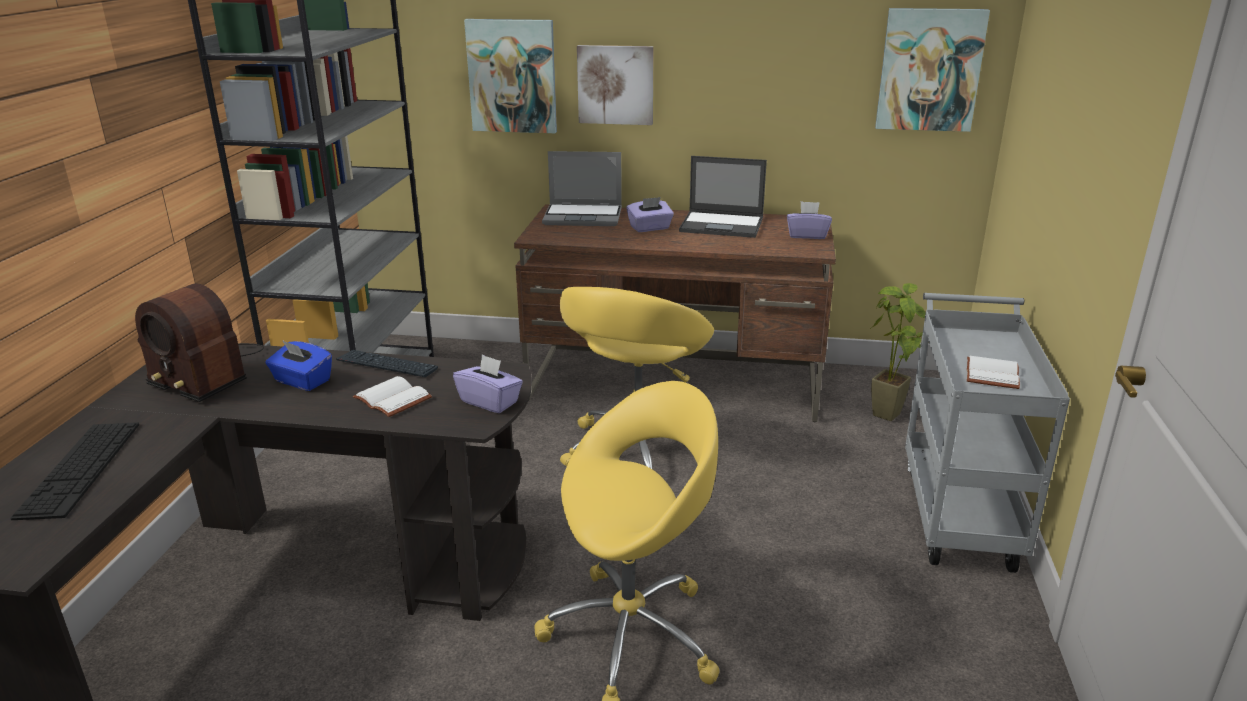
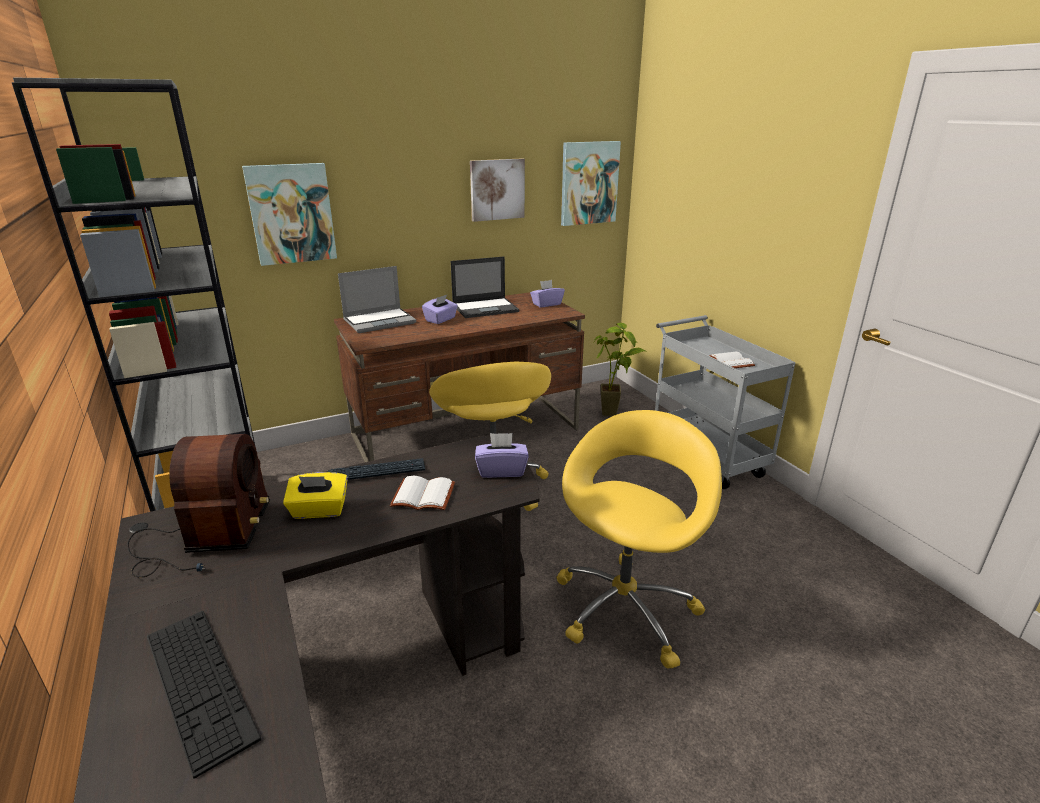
camera: 35 degrees left, 0 degrees up
radio [135,283,264,402] -> radio turned 90 degrees counterclockwise [127,434,270,578]
blue tissue box [266,340,332,391] -> yellow tissue box [283,472,348,519]
picture [577,45,654,125] -> picture moved to [470,158,525,222]

